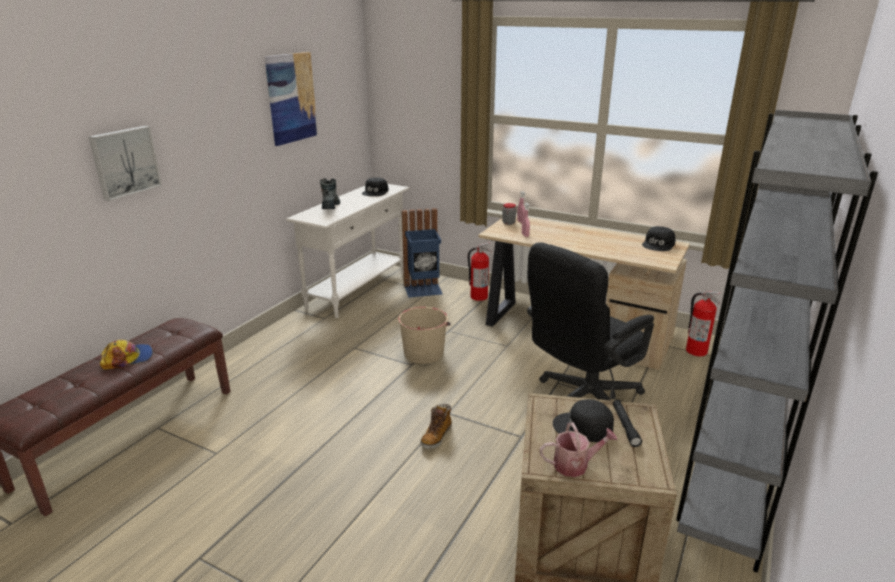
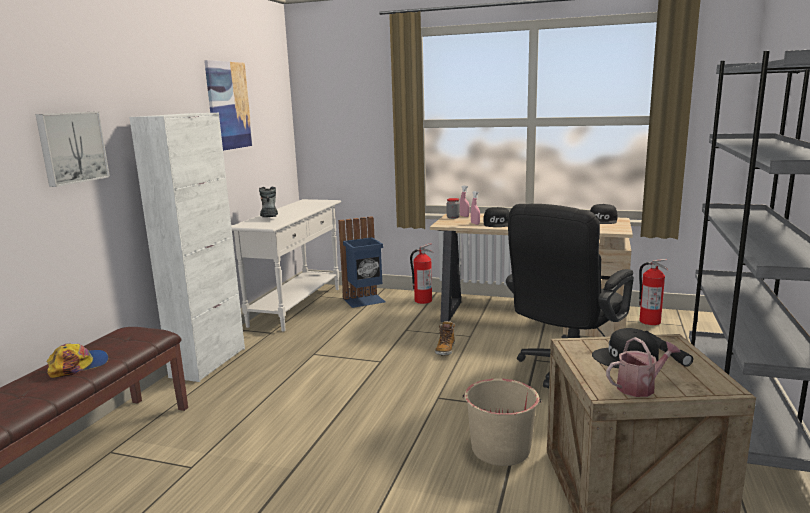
camera: 10 degrees left, 10 degrees down
black cap [362,177,388,196] -> black cap moved to [483,207,510,227]
beige bucket [398,307,451,364] -> beige bucket moved to [463,379,542,466]
boot [420,404,452,449] -> boot moved to [435,321,455,356]
none -> white cabinet [129,113,245,382]

